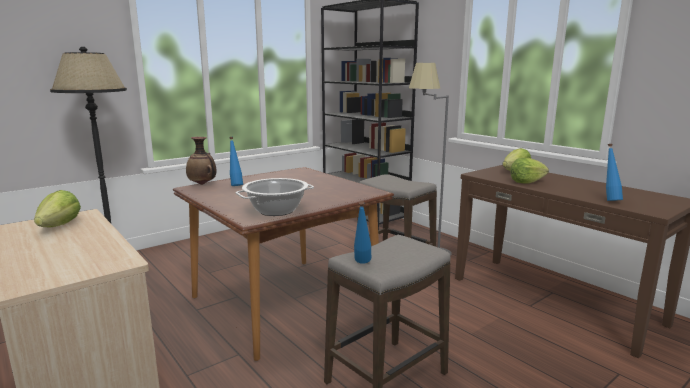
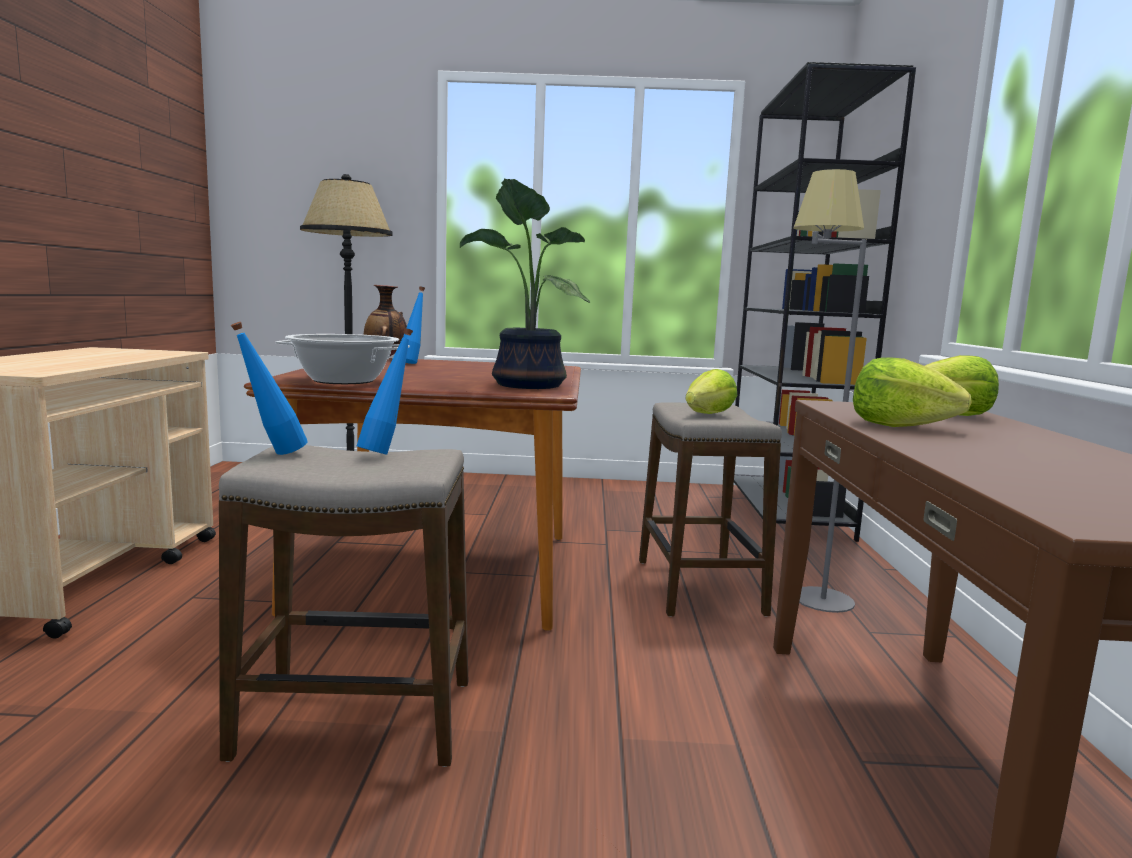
camera: 40 degrees right, 5 degrees down
lettuce [34,190,81,227] -> lettuce moved to [685,369,737,414]
blue bottle [606,144,623,201] -> blue bottle moved to [357,328,413,455]
none -> potted plant [460,178,590,389]

